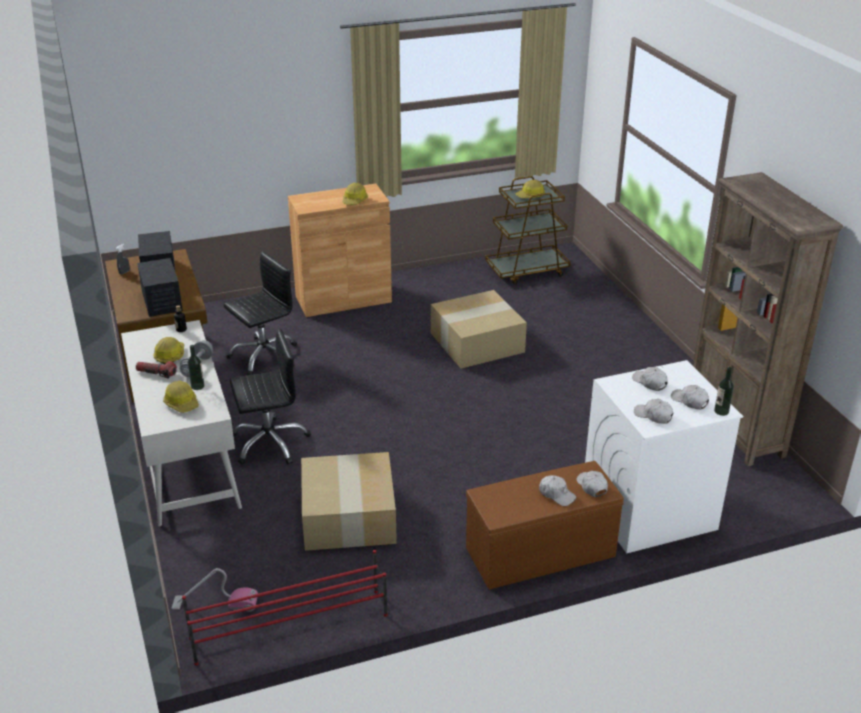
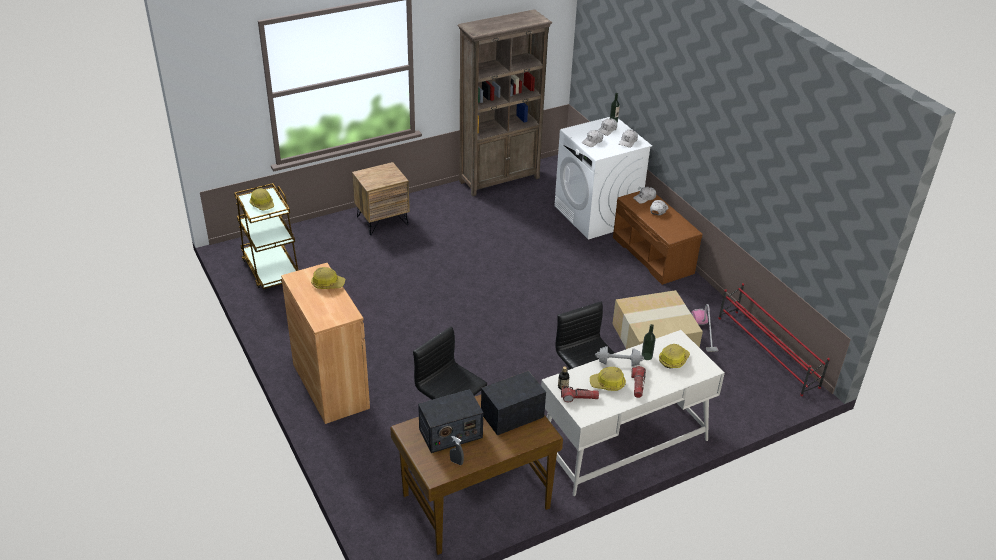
camera: 100 degrees left, 5 degrees up
vacuum cleaner [172,568,258,612] -> vacuum cleaner moved to [691,304,718,352]
cardboard box [431,290,527,368] -> none
none -> brown nightstand [352,162,410,235]
none -> flashlight [561,386,599,402]

